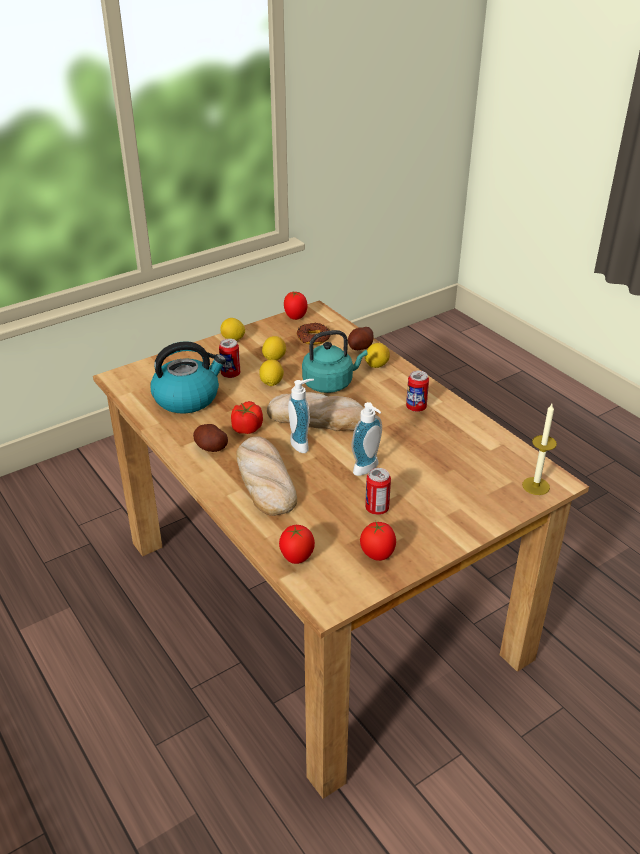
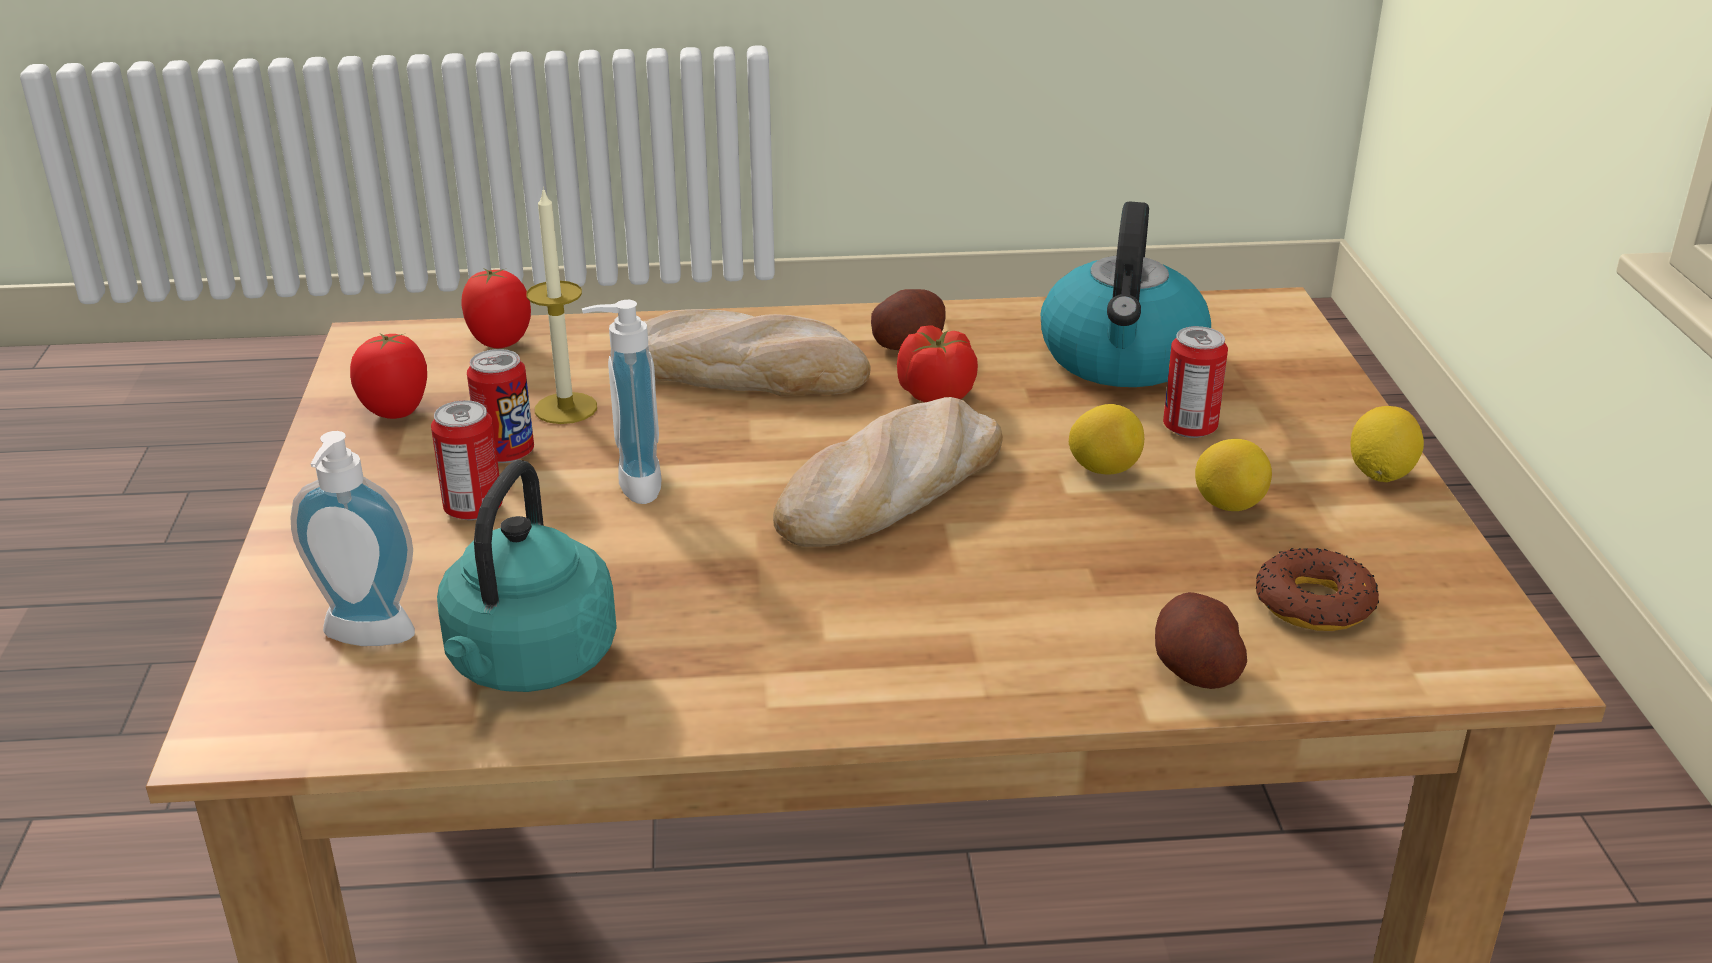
camera: 120 degrees right, 5 degrees down
tomato [284,292,308,320] -> none
soap dispenser [288,379,314,453] -> soap dispenser moved to [290,431,415,646]
turquoise kettle [302,330,368,393] -> turquoise kettle moved to [437,460,617,692]
lemon [365,343,390,368] -> none
can [406,371,429,412] -> can moved to [431,400,503,520]
candle [522,404,557,495] -> candle moved to [526,187,597,424]

